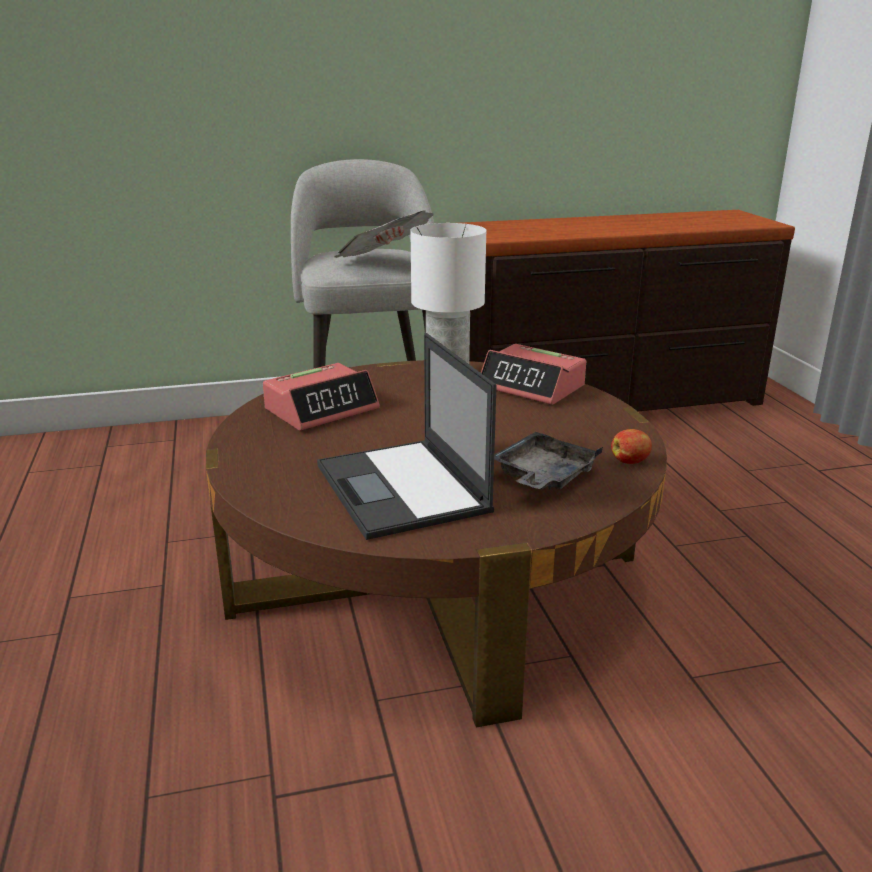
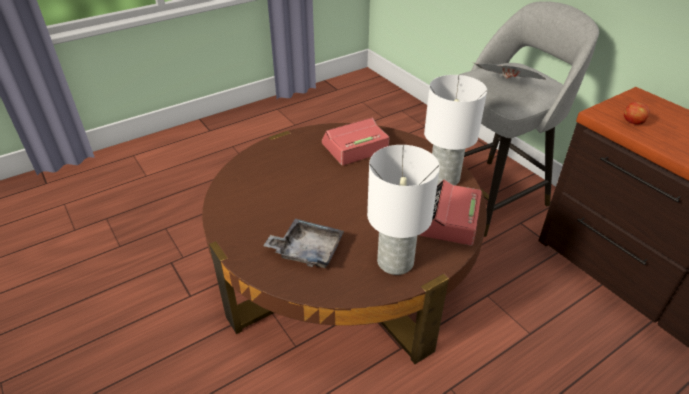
camera: 70 degrees right, 15 degrees up
alarm clock [263,363,380,431] -> alarm clock turned 120 degrees clockwise [322,118,389,165]
laptop [317,333,497,540] -> none
apple [611,429,652,464] -> apple moved to [624,102,650,125]
none -> white table lamp [367,145,440,275]

